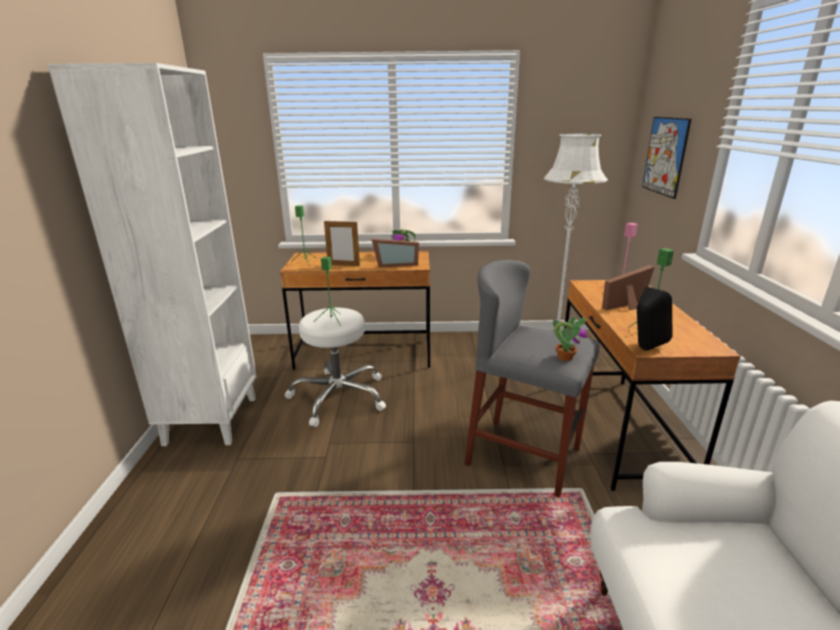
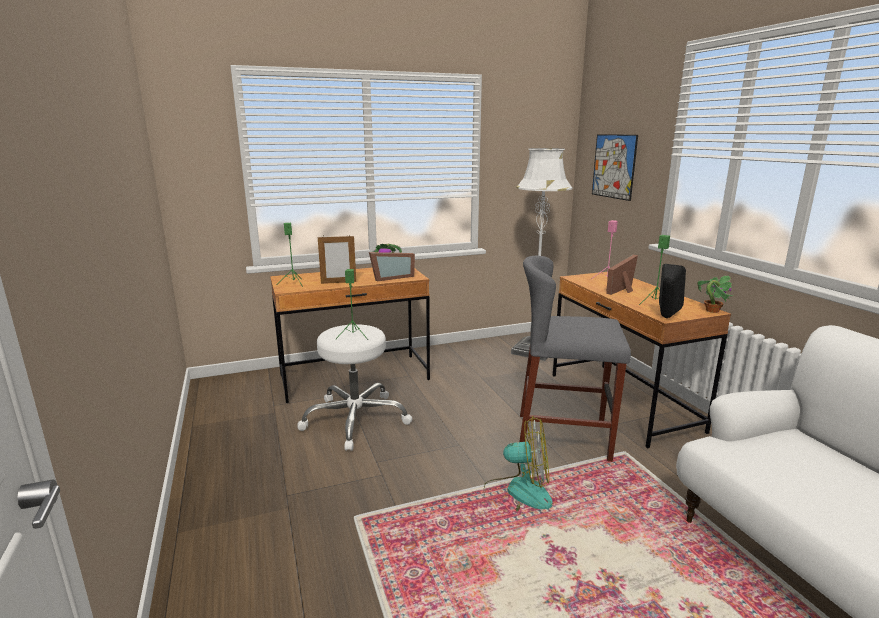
camera: 20 degrees left, 5 degrees down
white bookcase [47,63,257,446] -> none
potted plant [553,317,588,361] -> potted plant moved to [697,276,733,313]
none -> fan [484,416,553,511]

